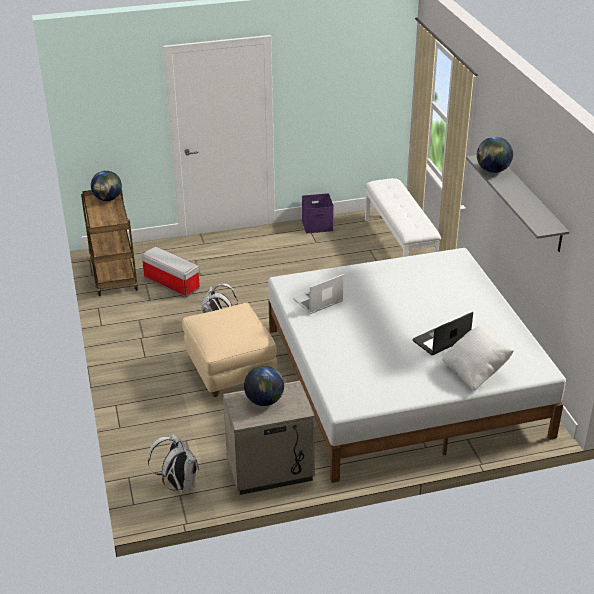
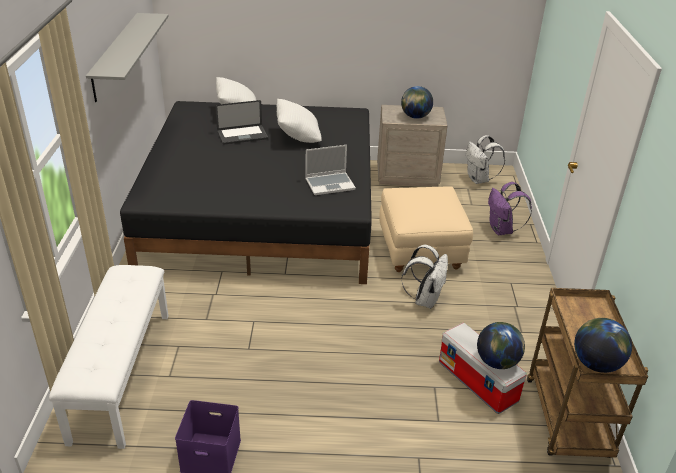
camera: 165 degrees left, 0 degrees up
white bed [268,248,566,483] -> black bed [120,101,372,284]
globe [477,137,513,173] -> globe moved to [477,322,525,369]
none -> white pillow [277,99,322,143]
none -> purple backpack [488,182,532,235]

